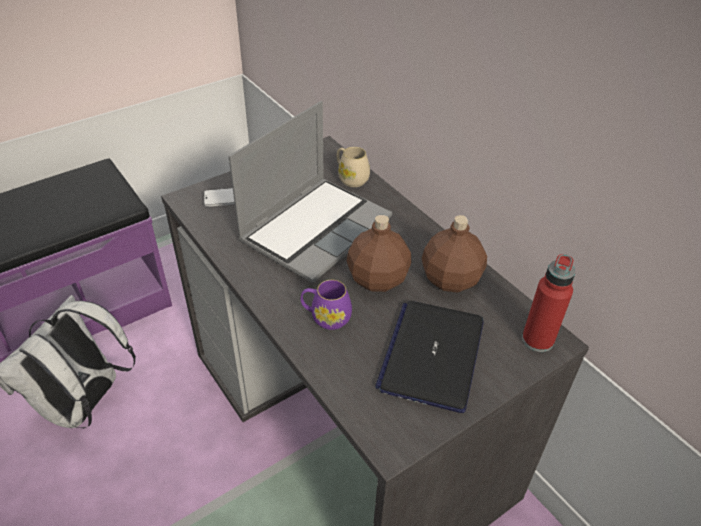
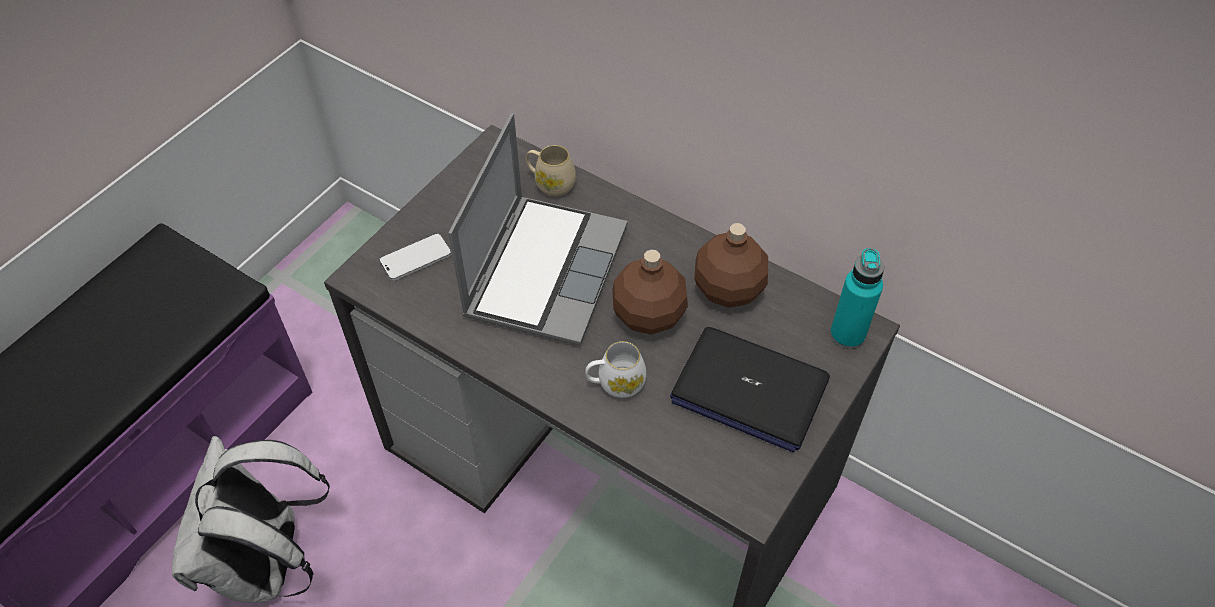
camera: 20 degrees left, 10 degrees up
purple mug [301,280,352,330] -> white mug [585,341,646,398]
laptop [375,301,484,413] -> laptop turned 60 degrees counterclockwise [670,327,830,453]
red bottle [522,254,575,352] -> turquoise bottle [830,248,884,349]

